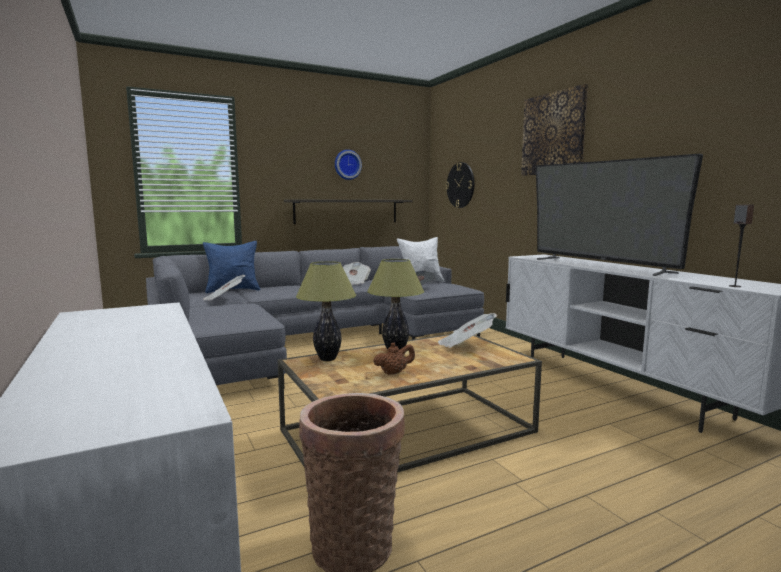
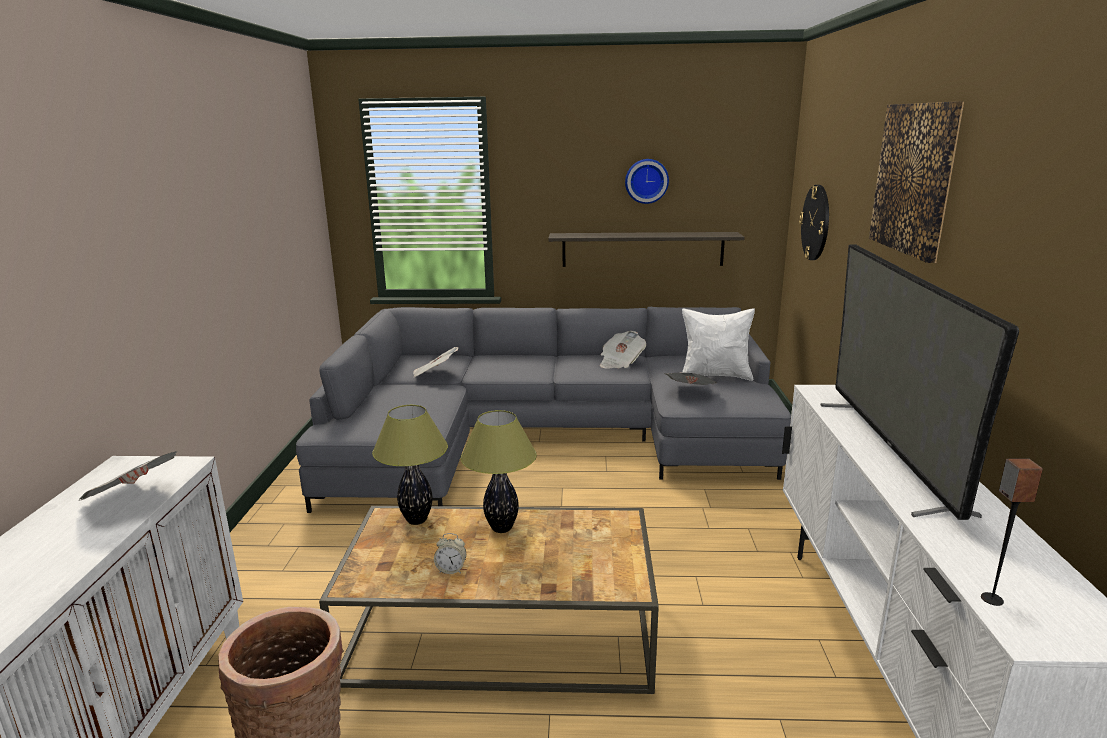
camera: 30 degrees right, 10 degrees up
blue pillow [203,241,260,293] -> none
brown teapot [374,342,415,375] -> alarm clock [434,533,466,574]
newspaper [438,313,497,348] -> newspaper moved to [79,451,178,501]

